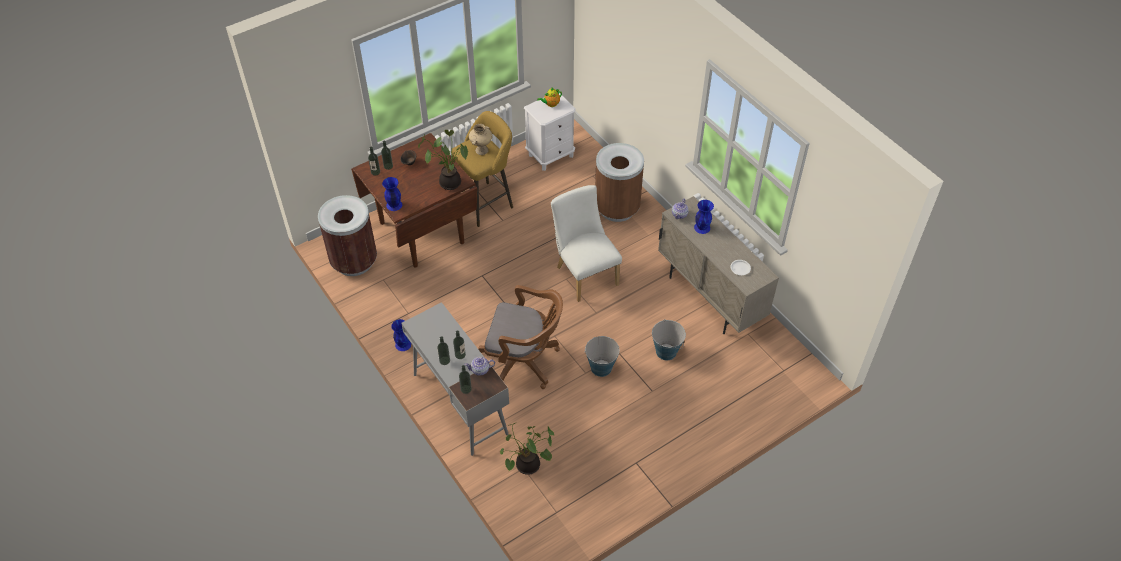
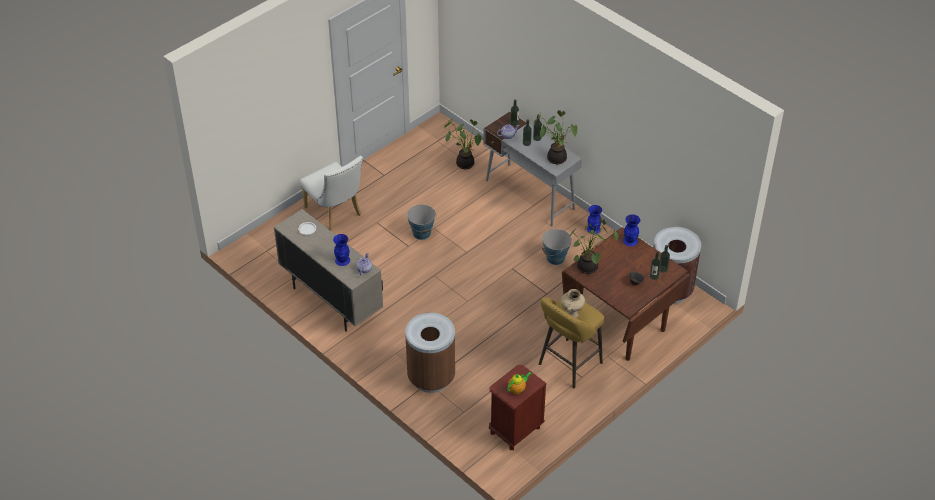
camera: 170 degrees right, 5 degrees down
brown office chair [478,285,563,389] -> none
white nightstand [524,92,576,171] -> brown nightstand [489,365,547,450]
white chair [551,185,622,302] -> white chair moved to [300,156,363,231]
bucket [652,320,686,360] -> bucket moved to [542,229,572,265]
none -> potted plant [534,110,578,164]

